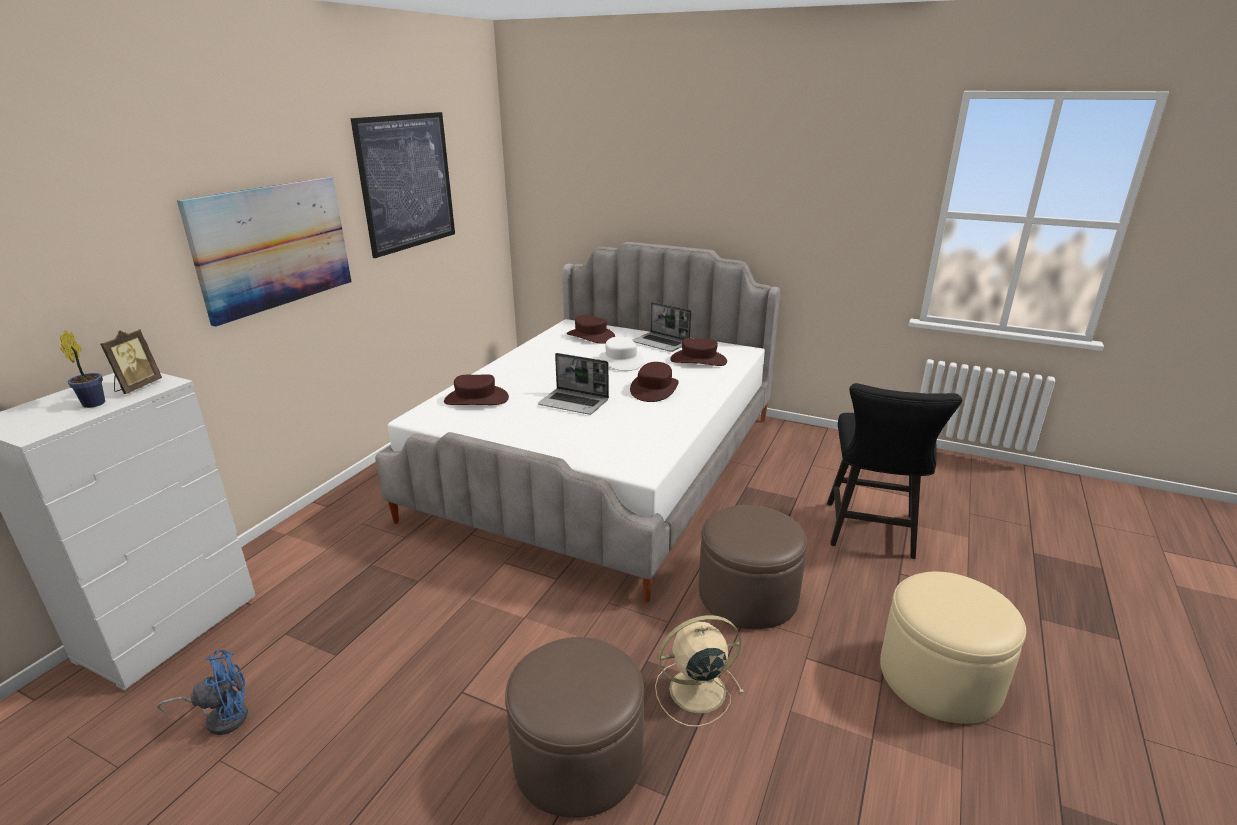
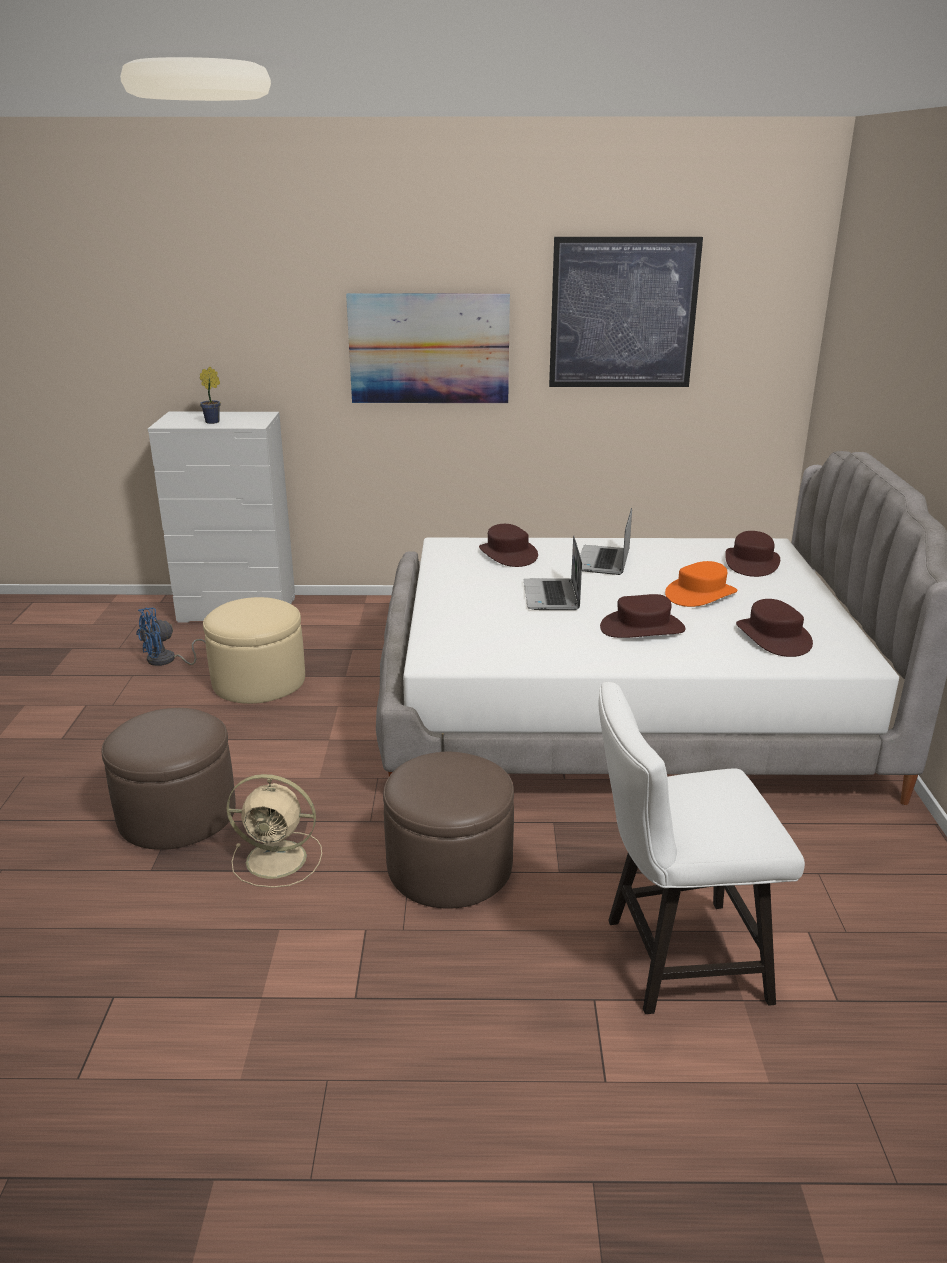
camera: 65 degrees right, 0 degrees up
picture frame [101,329,162,394] -> none
blue fan [157,650,248,735] -> blue fan turned 105 degrees clockwise [136,607,205,666]
white hat [600,336,644,371] -> orange hat [665,561,738,607]
laptop [632,302,692,352] -> laptop moved to [580,508,632,575]
beige fan [655,615,744,727] -> beige fan turned 135 degrees clockwise [227,774,322,888]
black chair [827,383,962,559] -> white chair [598,682,805,1014]
beige ottoman [880,572,1026,724] -> beige ottoman moved to [203,597,305,704]

